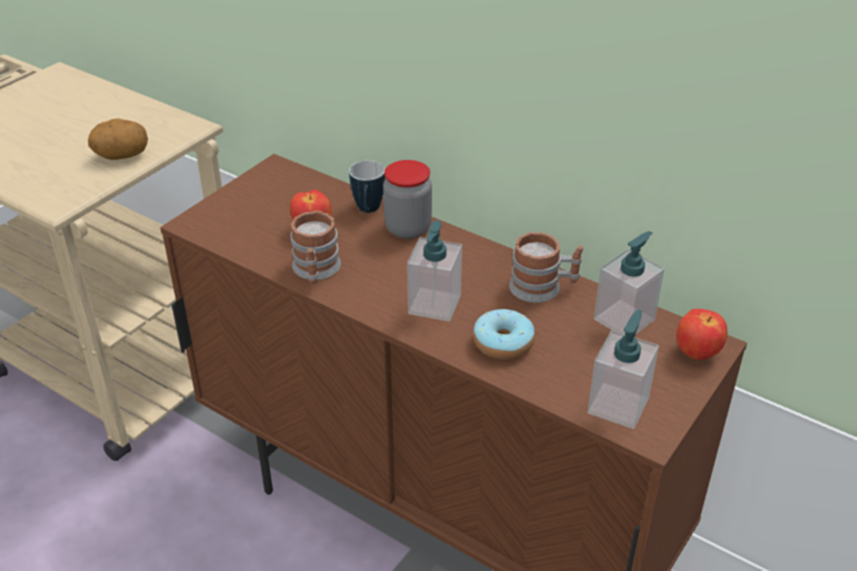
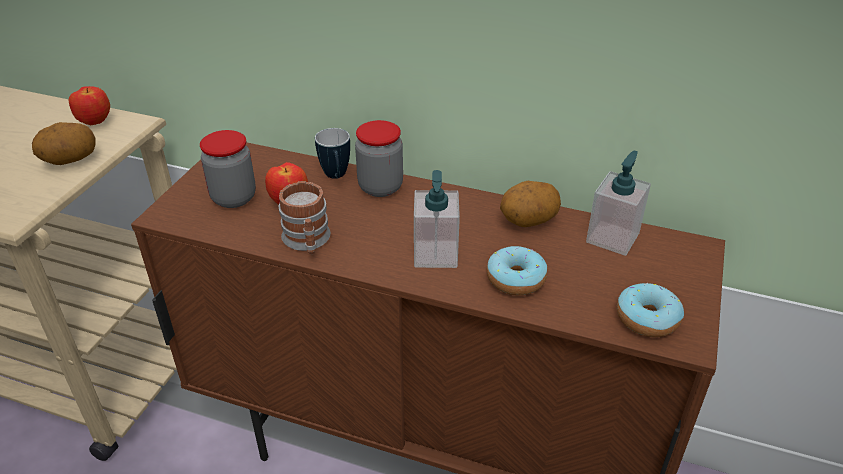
camera: 15 degrees left, 0 degrees up
mug [509,232,583,303] -> potato [500,181,561,227]
soap dispenser [588,309,659,429] -> donut [617,283,684,337]
apple [676,309,727,360] -> apple moved to [68,86,110,125]
none -> jar [200,130,256,208]

